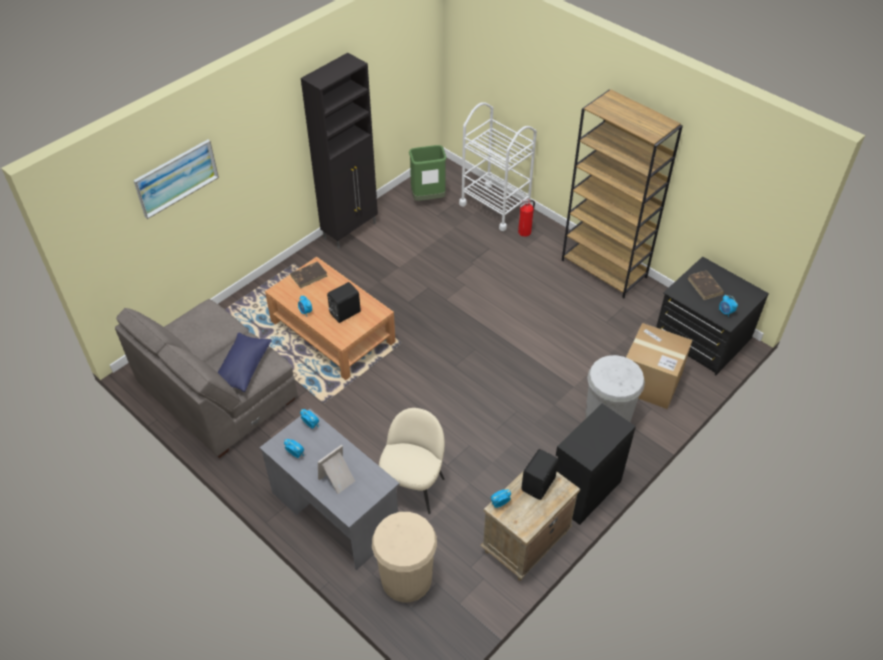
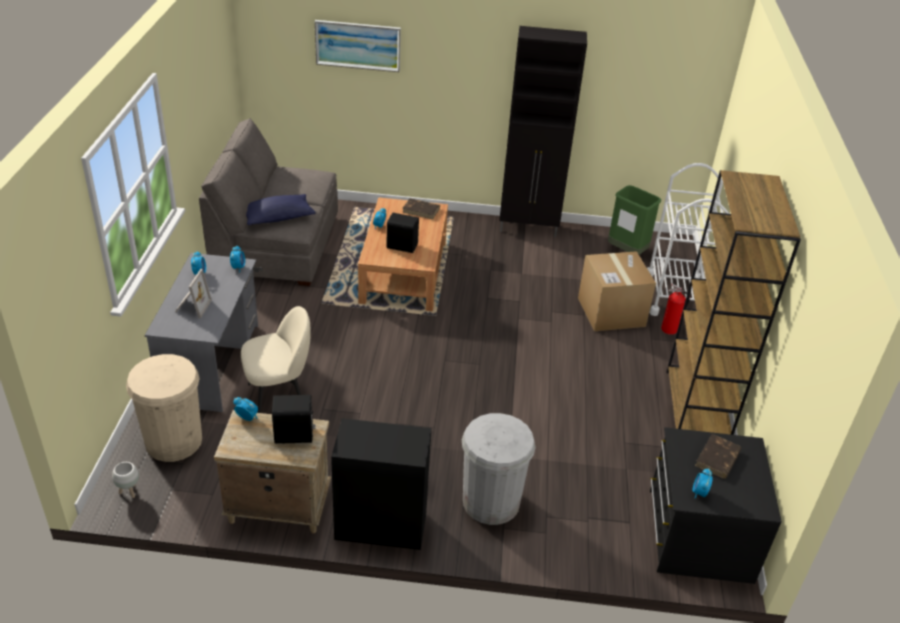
camera: 50 degrees right, 10 degrees down
picture frame [318,445,355,494] -> picture frame turned 90 degrees clockwise [175,269,212,319]
cardboard box [626,323,692,409] -> cardboard box moved to [578,251,656,331]
none -> white planter [112,462,139,498]

